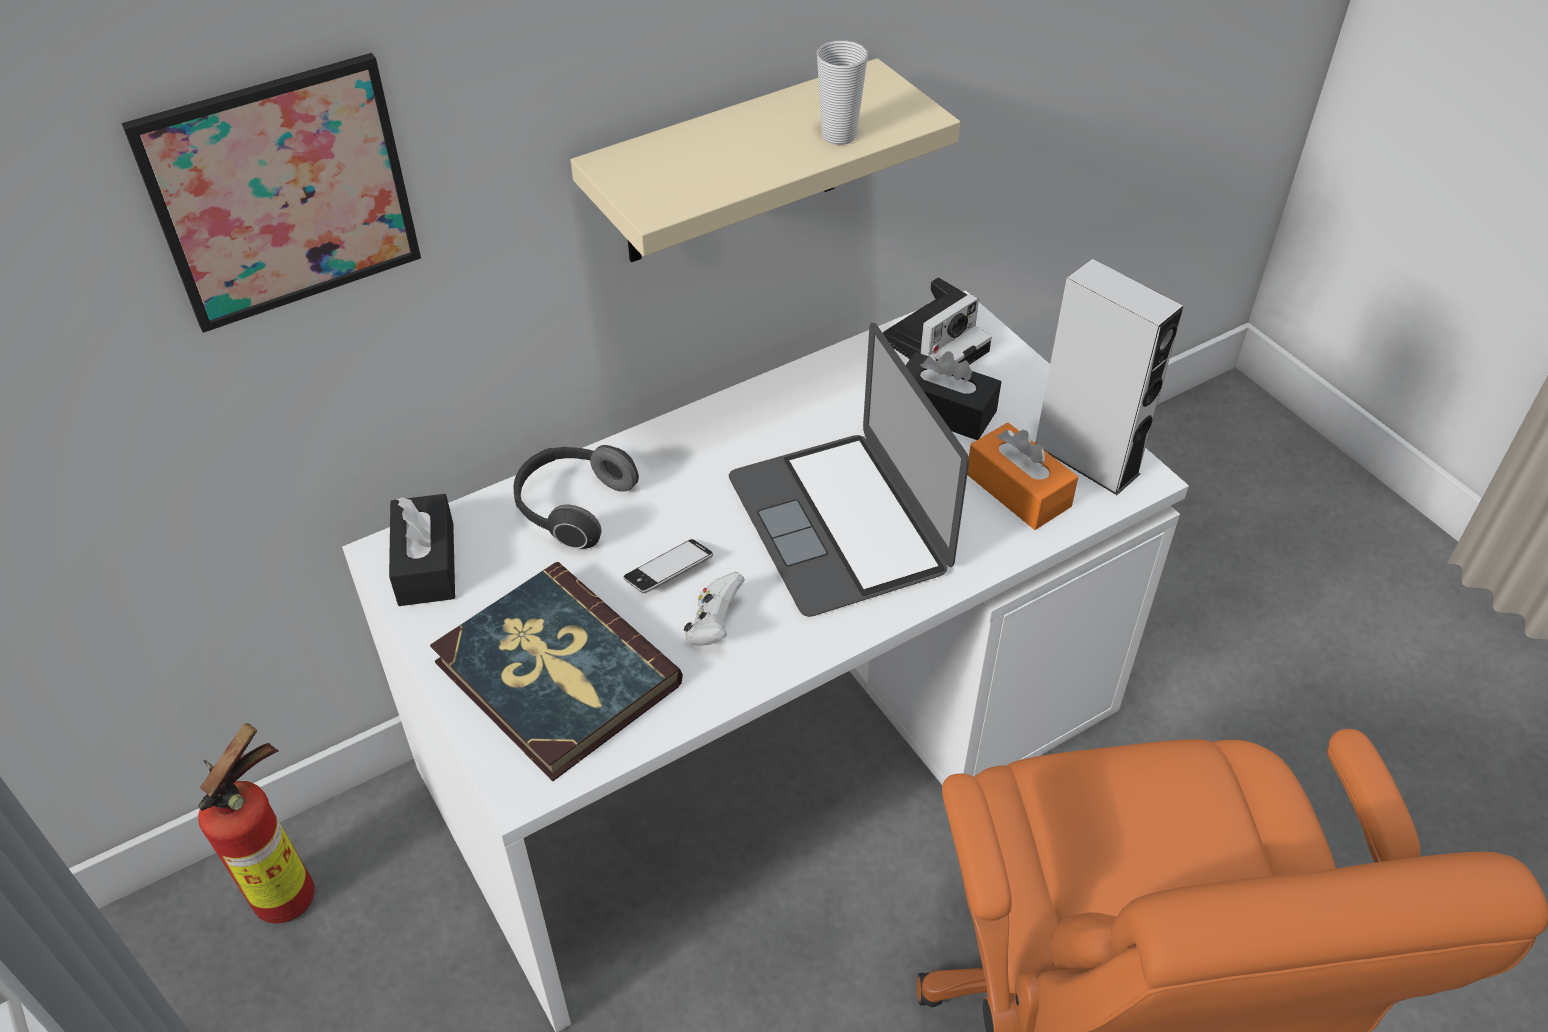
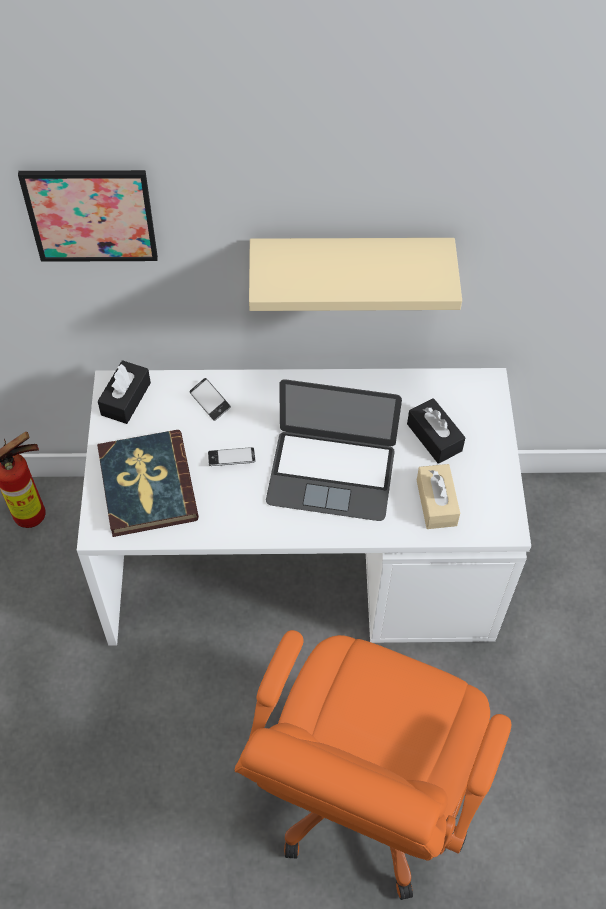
camera: 30 degrees right, 10 degrees up
headphones [514,445,639,549] -> phone [189,378,231,421]
white game controller [684,572,745,646] -> none
laptop [729,323,969,617] -> laptop turned 90 degrees counterclockwise [266,380,402,521]
cup [817,40,868,145] -> none
camera [883,277,992,365] -> none
orange tissue box [967,423,1078,530] -> beige tissue box [417,464,460,529]
grey speaker [1035,259,1183,495] -> none

